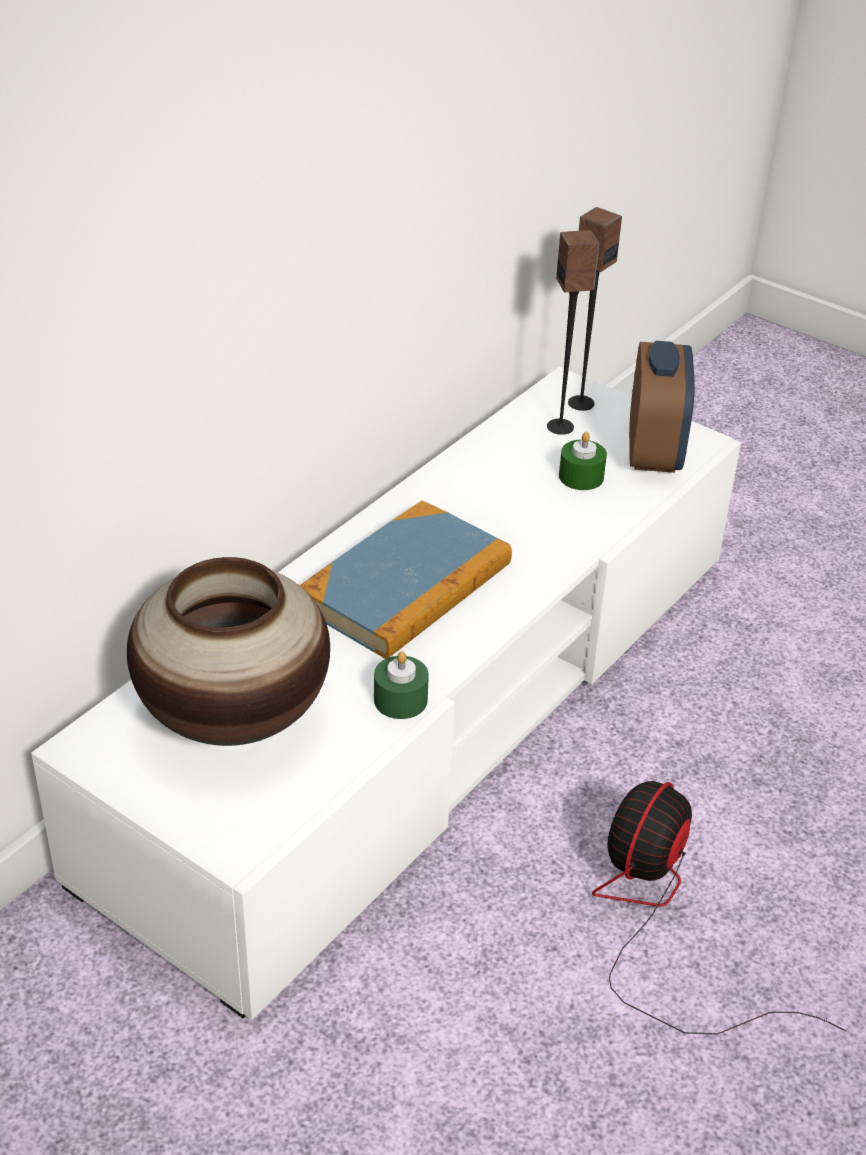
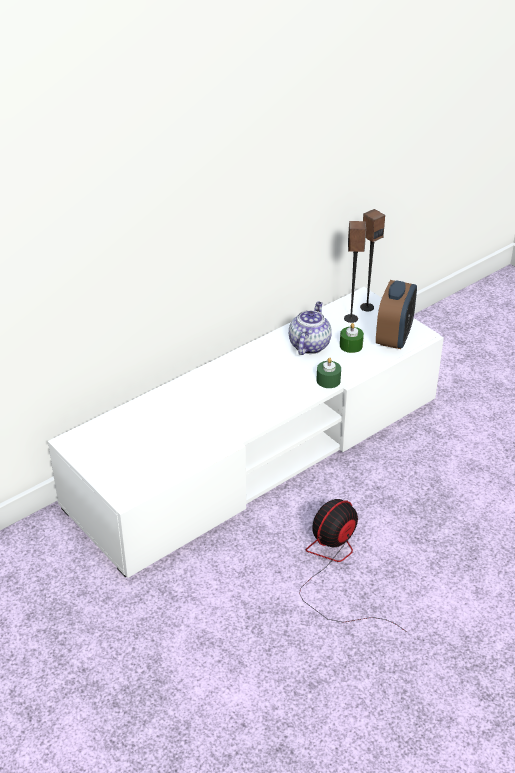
camera: 15 degrees right, 0 degrees up
vase [127,557,330,746] -> none
book [300,500,512,659] -> none
green candle [374,651,429,719] -> green candle moved to [316,358,341,388]
none -> teapot [289,302,332,355]

